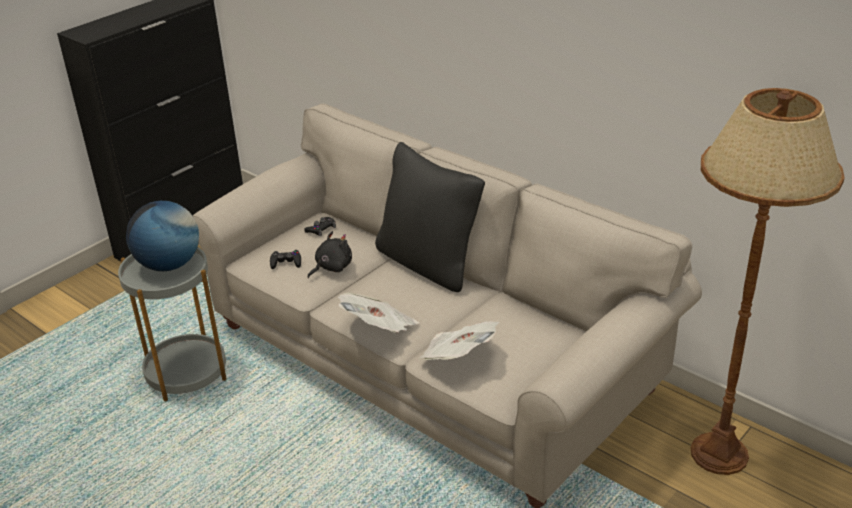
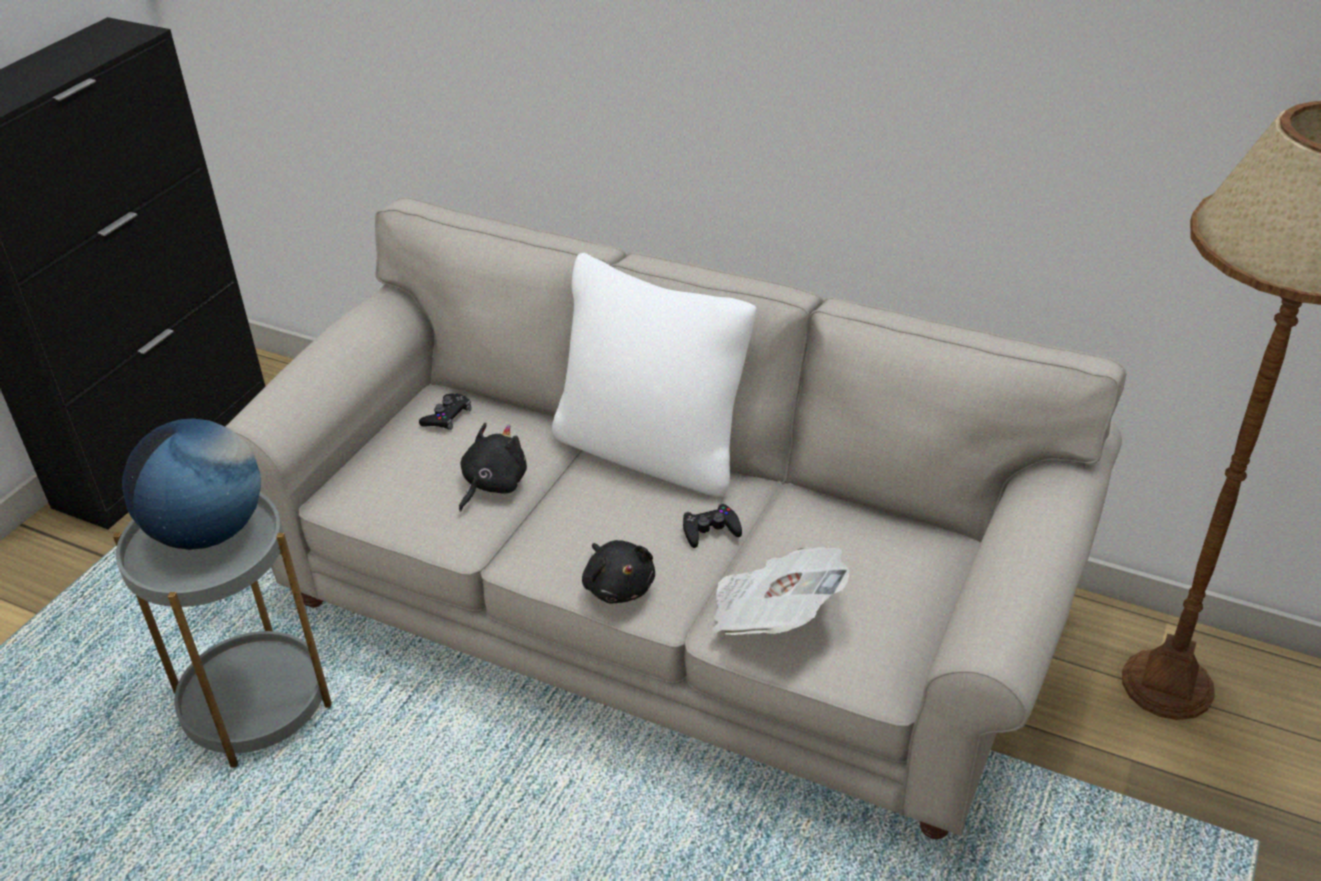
camera: 15 degrees left, 5 degrees up
black game controller [270,250,301,269] -> black game controller moved to [683,503,742,548]
newspaper [338,292,419,333] -> black plush toy [582,540,655,603]
black pillow [375,142,485,292] -> white pillow [552,253,757,496]

